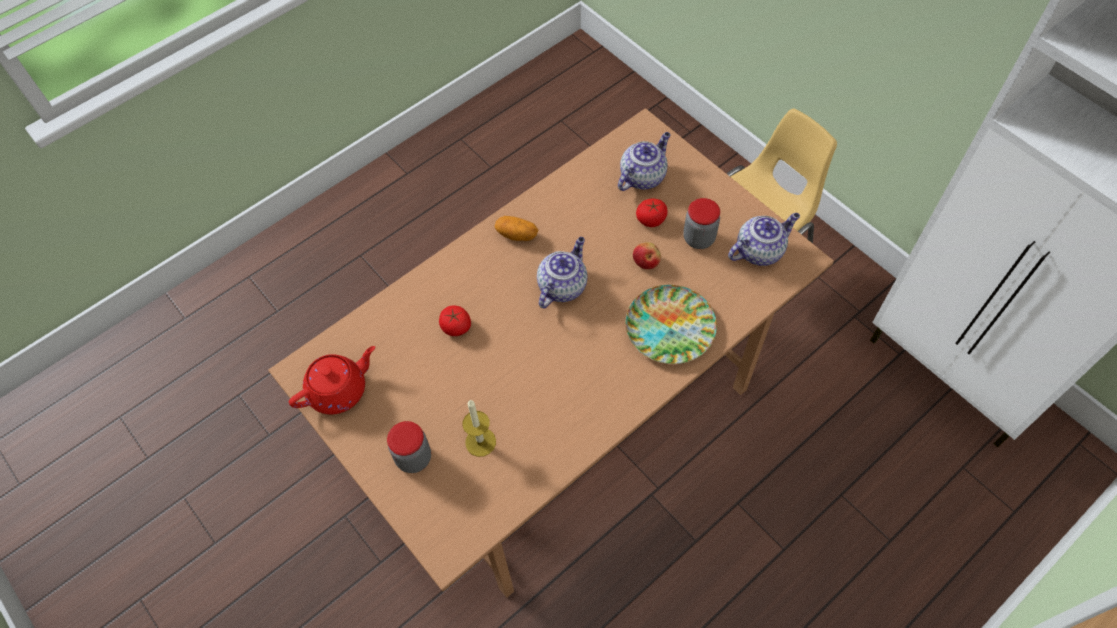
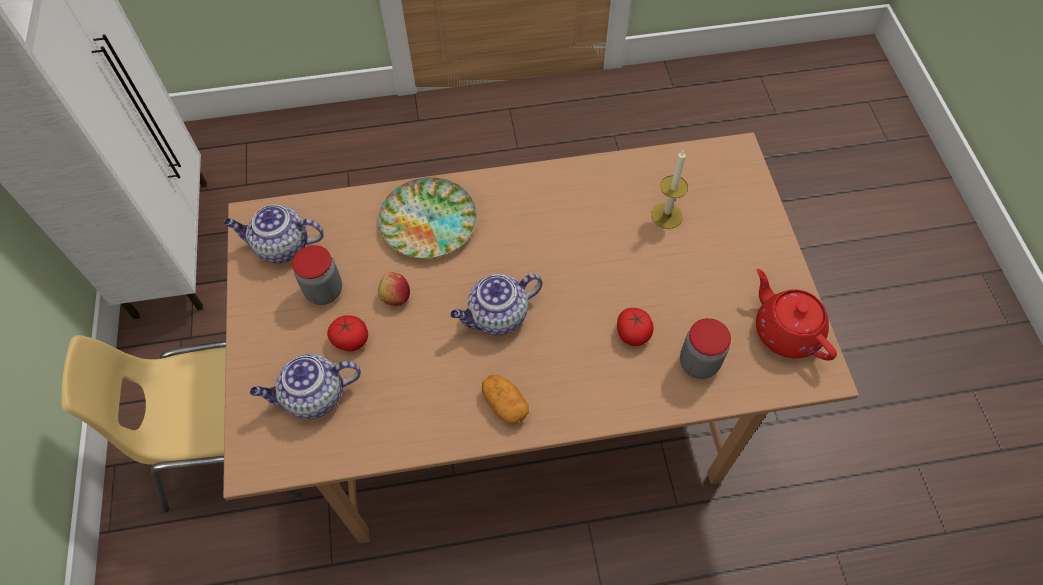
camera: 150 degrees left, 0 degrees up
red teapot [289,346,375,415] -> red teapot turned 60 degrees clockwise [756,269,837,361]
jar [387,421,431,473] -> jar moved to [680,318,731,379]

